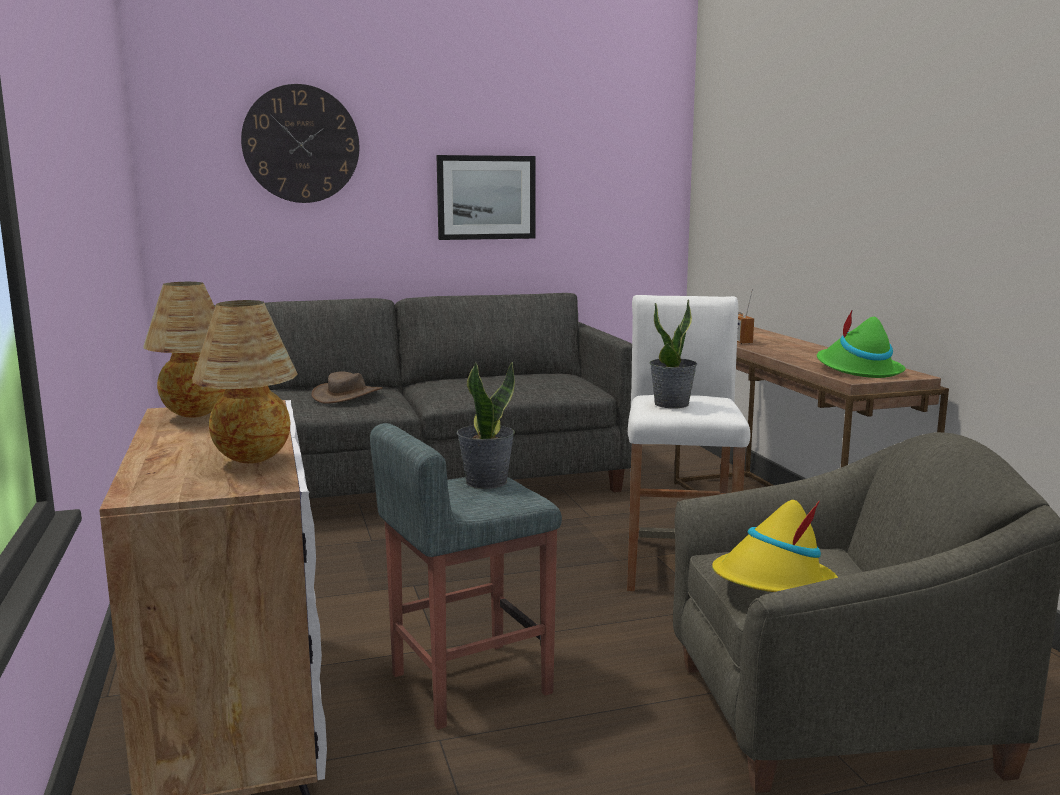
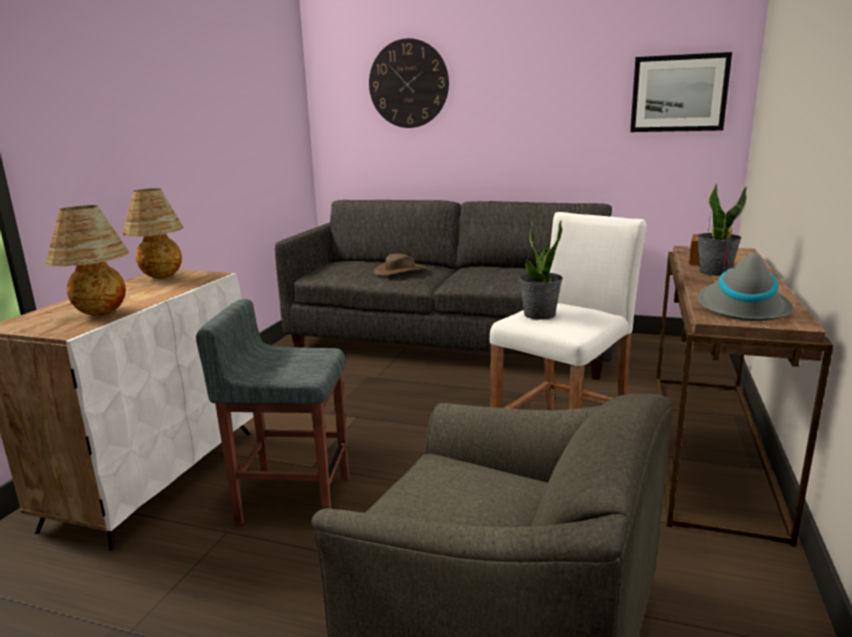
camera: 35 degrees right, 5 degrees up
picture [436,155,535,240] -> picture moved to [630,52,732,132]
potted plant [457,361,515,489] -> potted plant moved to [697,184,747,276]
yellow hat [712,500,838,592] -> none
green hat [817,311,906,378] -> grey hat [698,244,794,321]

